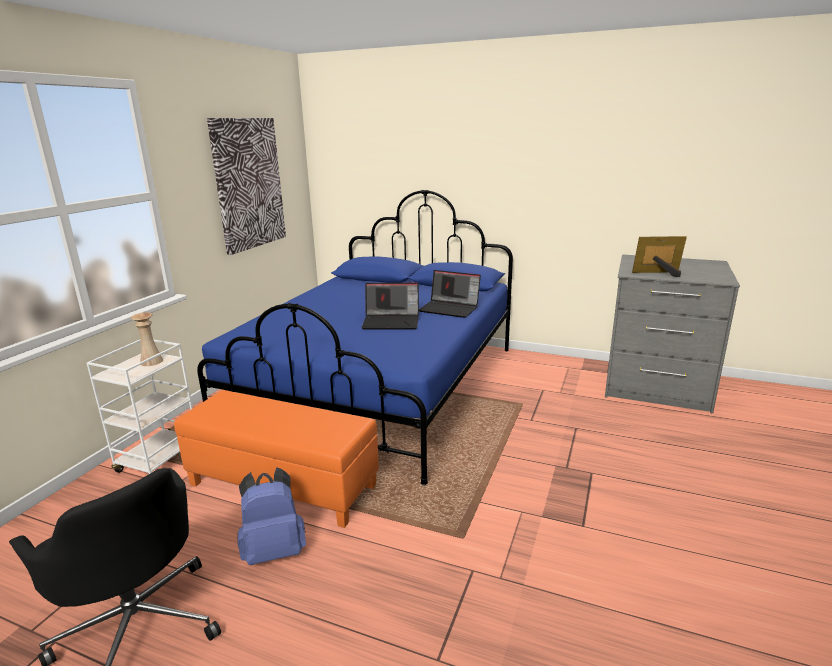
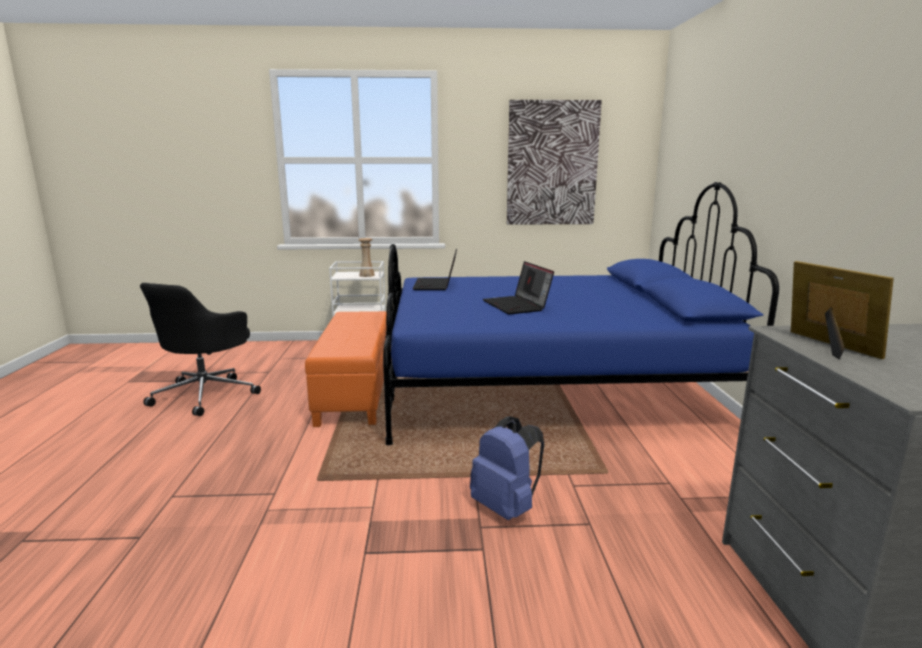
camera: 65 degrees right, 5 degrees down
blue backpack [238,467,306,565] -> blue backpack moved to [470,416,544,520]
laptop [419,270,481,318] -> laptop moved to [413,249,457,290]

